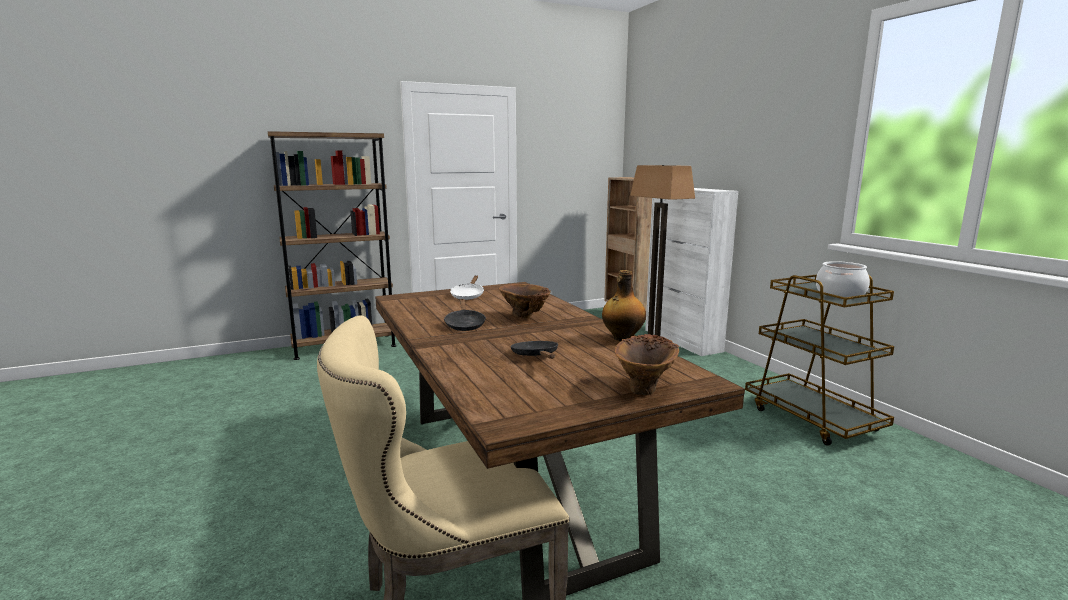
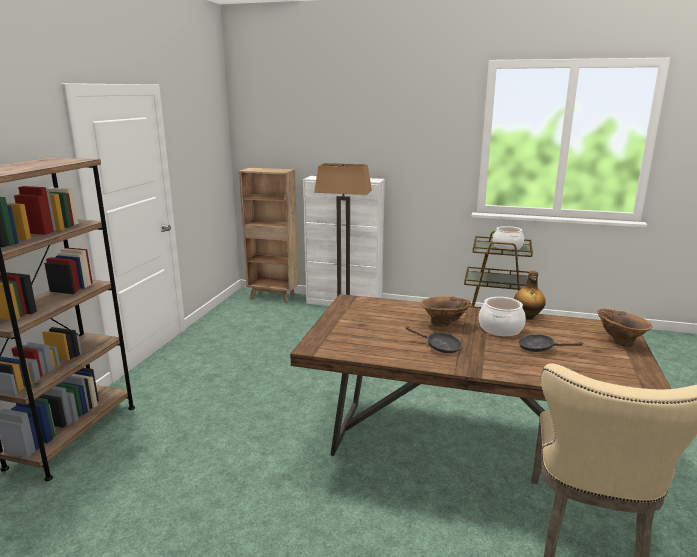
camera: 50 degrees left, 5 degrees up
white frying pan [450,275,484,300] -> none
none -> cooking pot [479,297,526,336]

